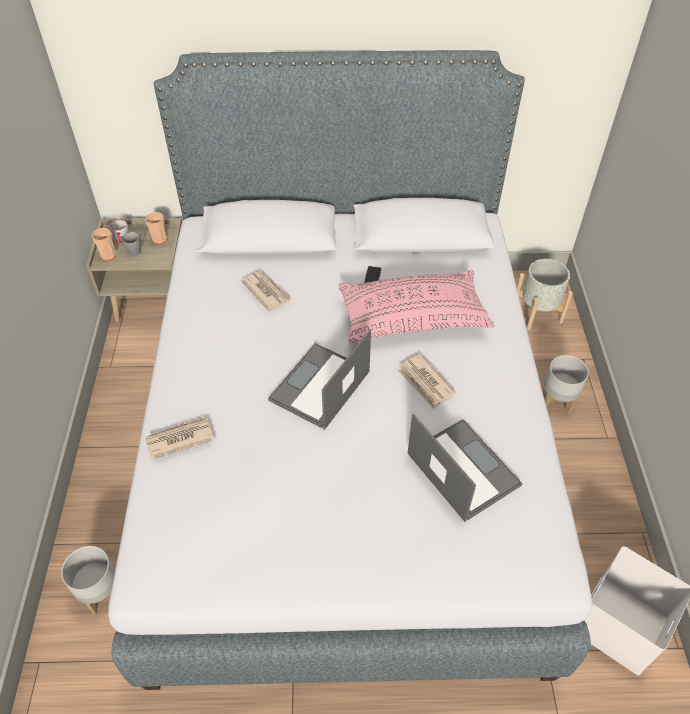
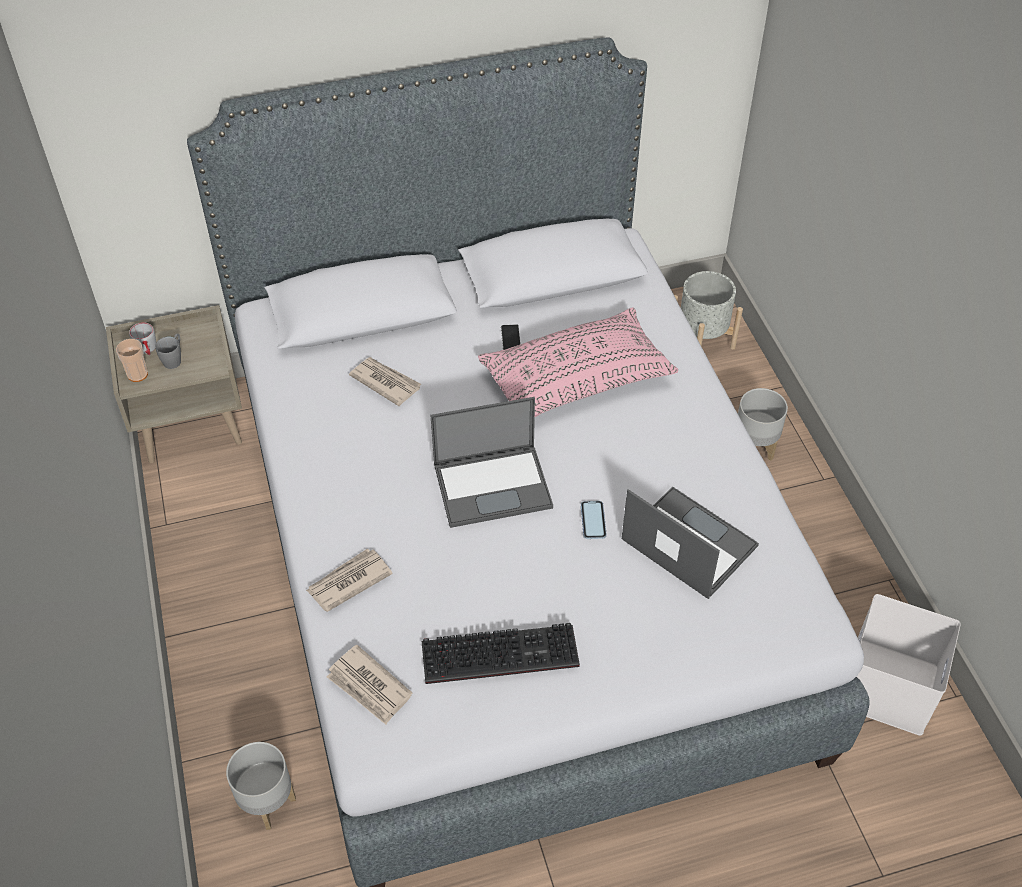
camera: 15 degrees left, 0 degrees up
cup [145,212,167,244] -> none
laptop [268,330,371,430] -> laptop turned 120 degrees counterclockwise [431,397,553,528]
newspaper [397,354,456,409] -> newspaper moved to [327,644,412,725]
none -> keyboard [422,623,580,684]
none -> phone [581,501,607,539]

